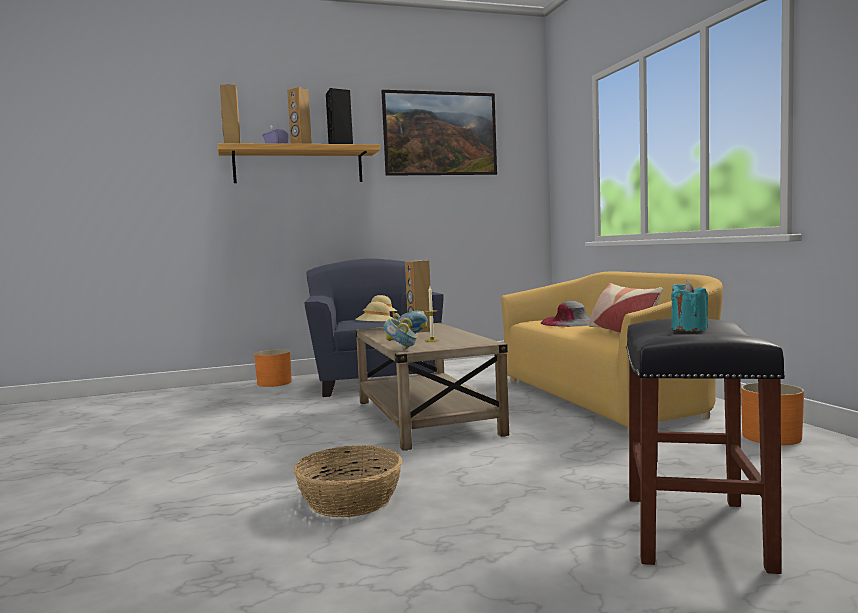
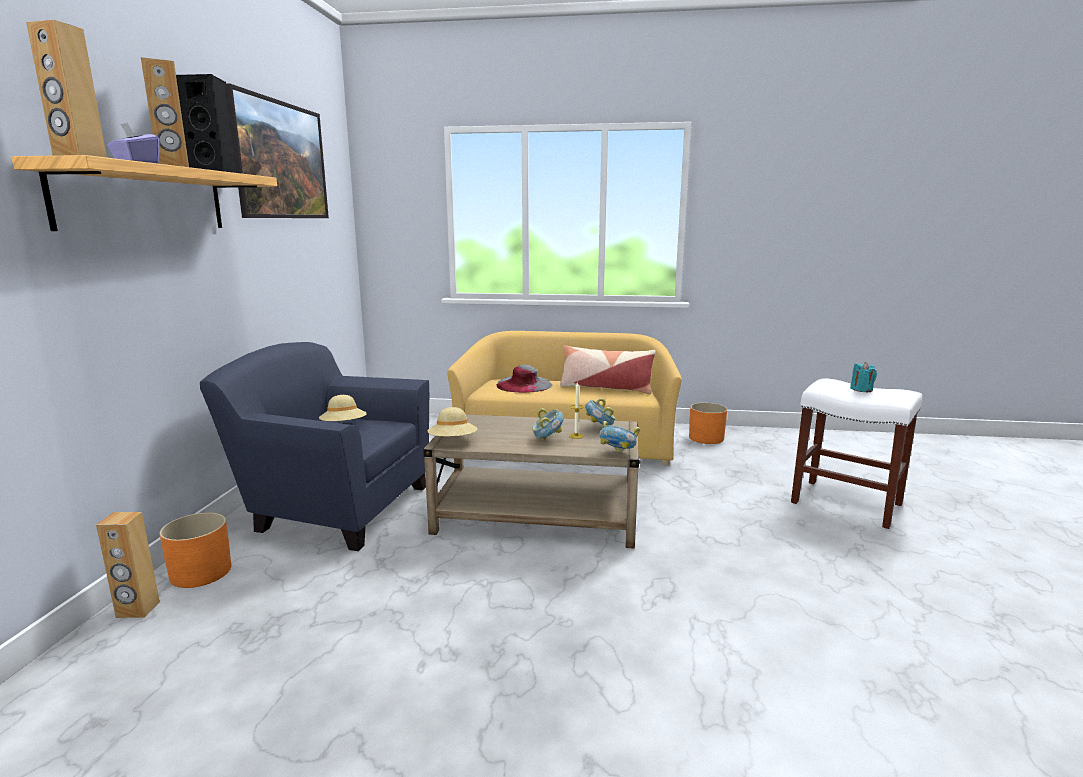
camera: 65 degrees left, 10 degrees up
basket [293,446,402,517] -> none
brown speaker [405,260,430,333] -> brown speaker moved to [96,512,160,618]
black stool [626,319,785,574] -> white stool [791,378,922,529]
none -> bowl [585,398,615,427]

